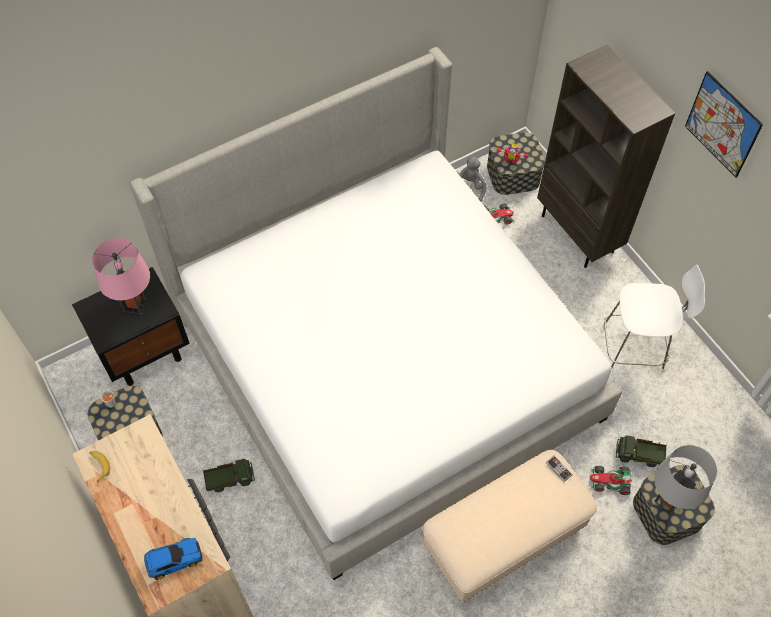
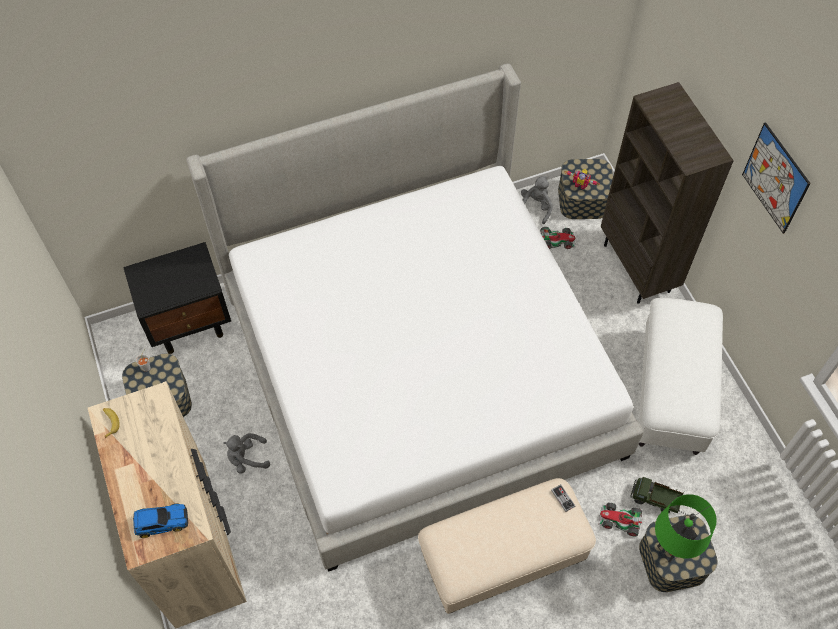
camera: 10 degrees right, 0 degrees up
pink table lamp [92,238,150,315] -> none
toy truck [202,458,255,492] -> grey plush toy [223,433,270,473]
white chair [602,265,705,373] -> white ottoman [639,298,723,455]
grey table lamp [654,445,717,515] -> green table lamp [655,494,717,563]

